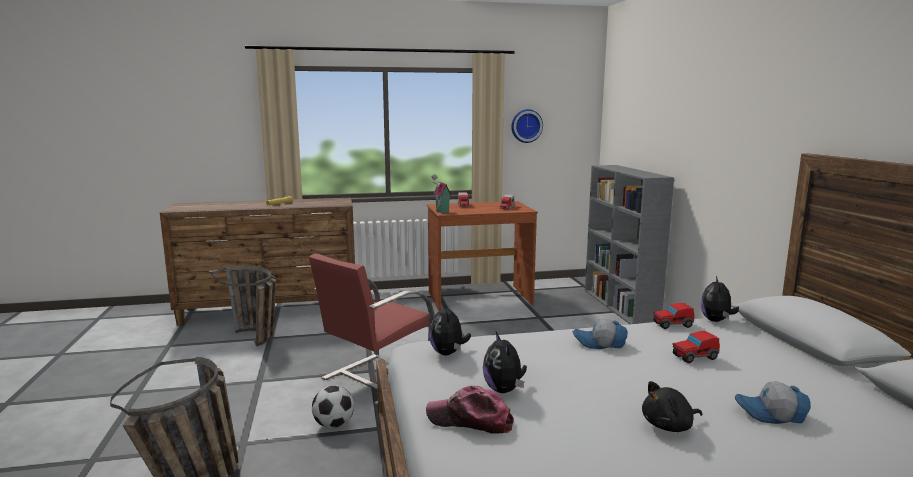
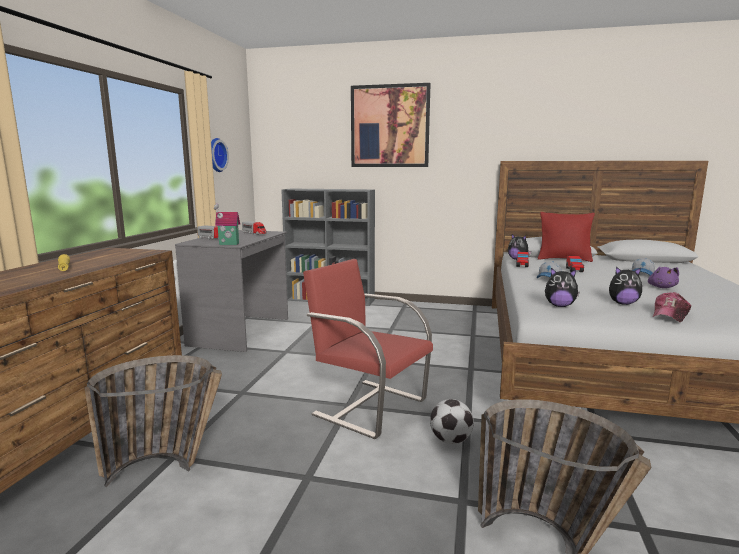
camera: 65 degrees left, 0 degrees up
red chair [309,253,434,406] -> red chair turned 150 degrees clockwise [303,259,433,439]
brown desk [427,201,538,311] -> grey desk [175,230,288,352]
black plush toy [642,381,702,432] -> purple plush toy [648,267,679,288]
none -> picture [351,83,431,167]
none -> red pillow [538,212,595,262]

